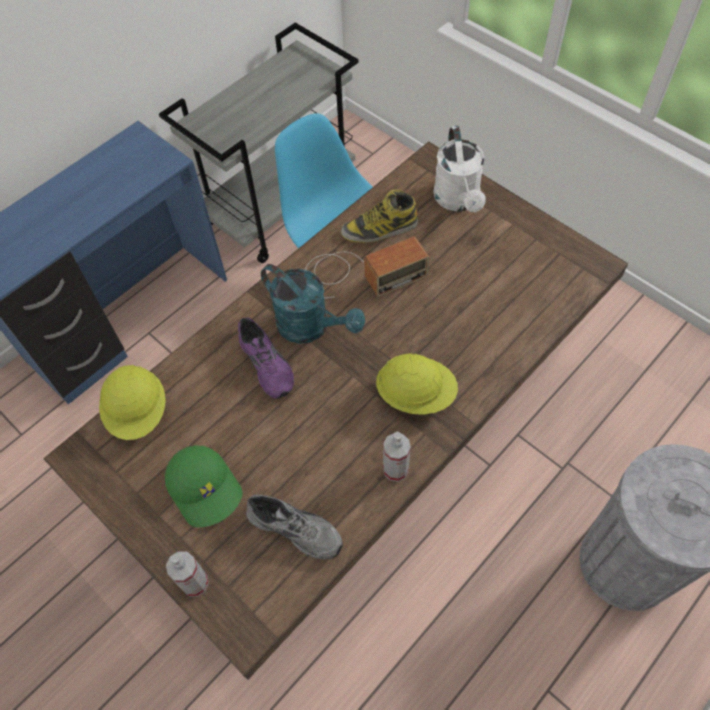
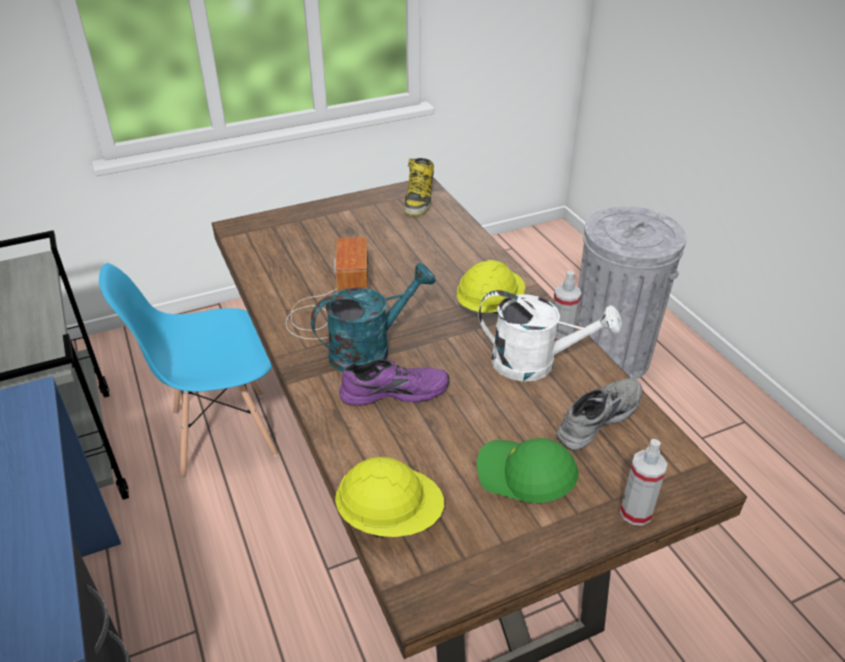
camera: 70 degrees left, 20 degrees down
green cap [165,445,243,527] -> green cap turned 135 degrees counterclockwise [477,438,578,503]
boot [341,189,418,243] -> boot moved to [403,158,434,216]
white watering can [433,125,486,212] -> white watering can moved to [478,290,622,382]

